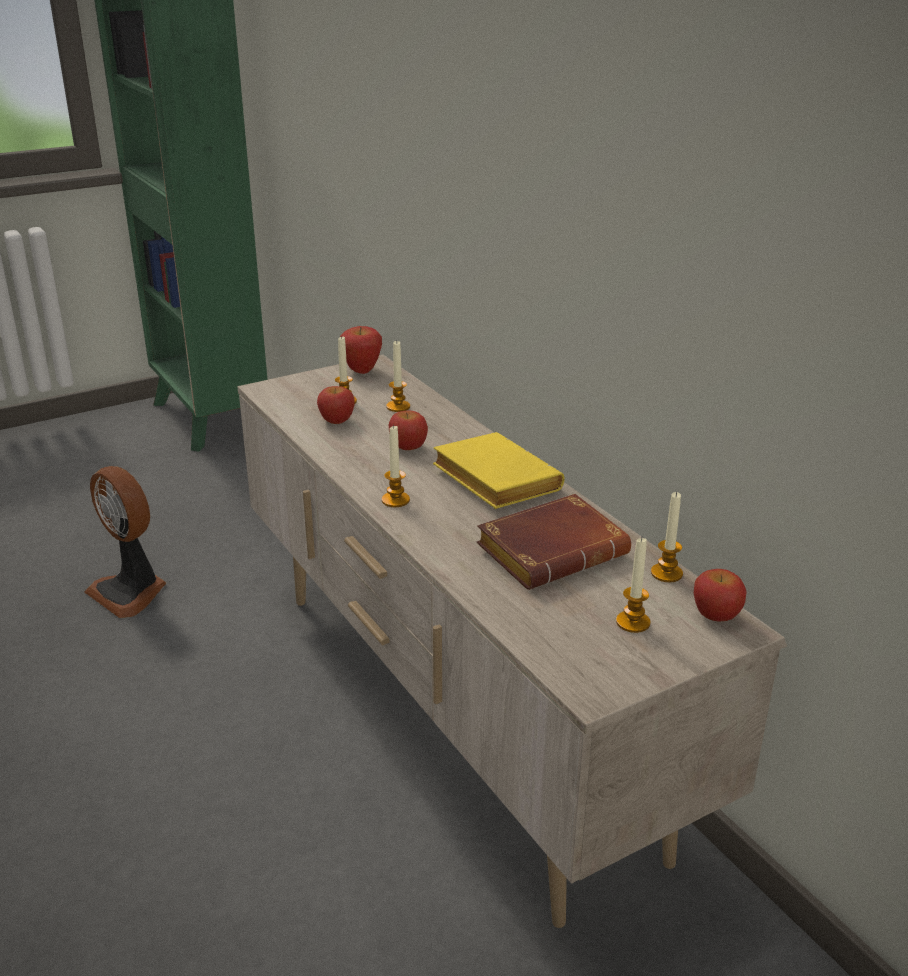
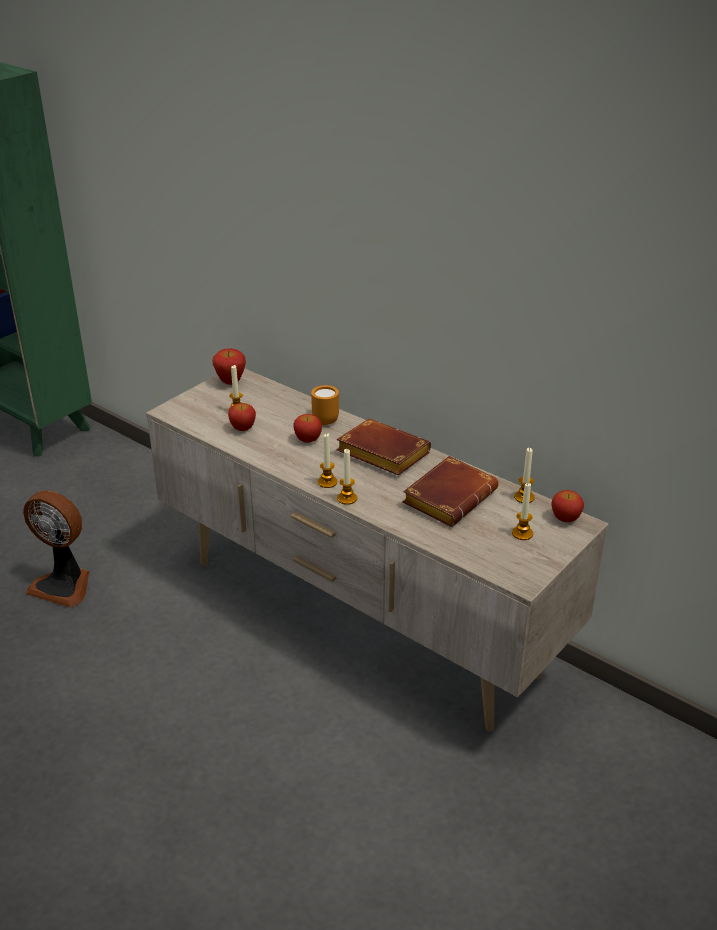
camera: 20 degrees left, 5 degrees up
candle [386,341,410,412] -> candle moved to [337,449,357,505]
yellow book [433,432,564,509] -> brown book [337,419,431,476]
none -> orange mug [311,385,339,425]

